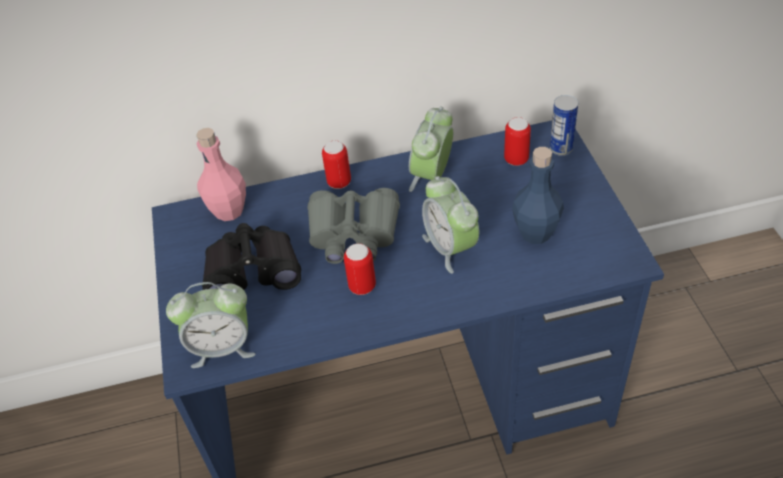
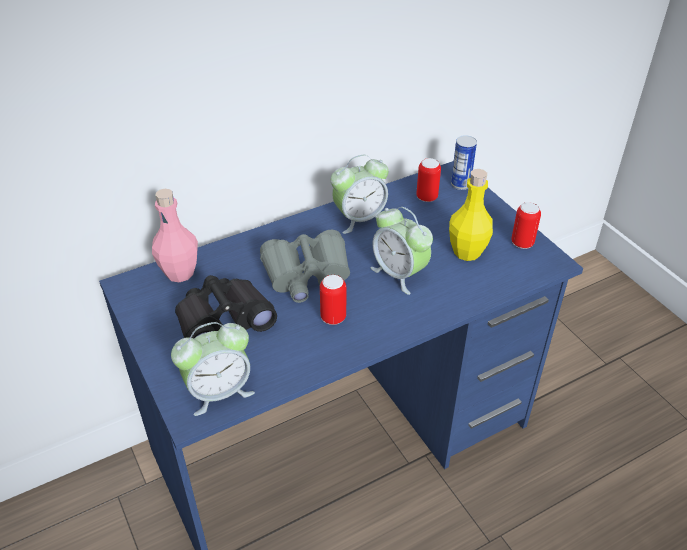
camera: 20 degrees left, 5 degrees down
can [322,141,351,189] -> can moved to [511,202,541,249]
alarm clock [409,107,453,192] -> alarm clock turned 120 degrees counterclockwise [331,155,389,234]
blue bottle [512,147,564,244] -> yellow bottle [449,169,493,261]

